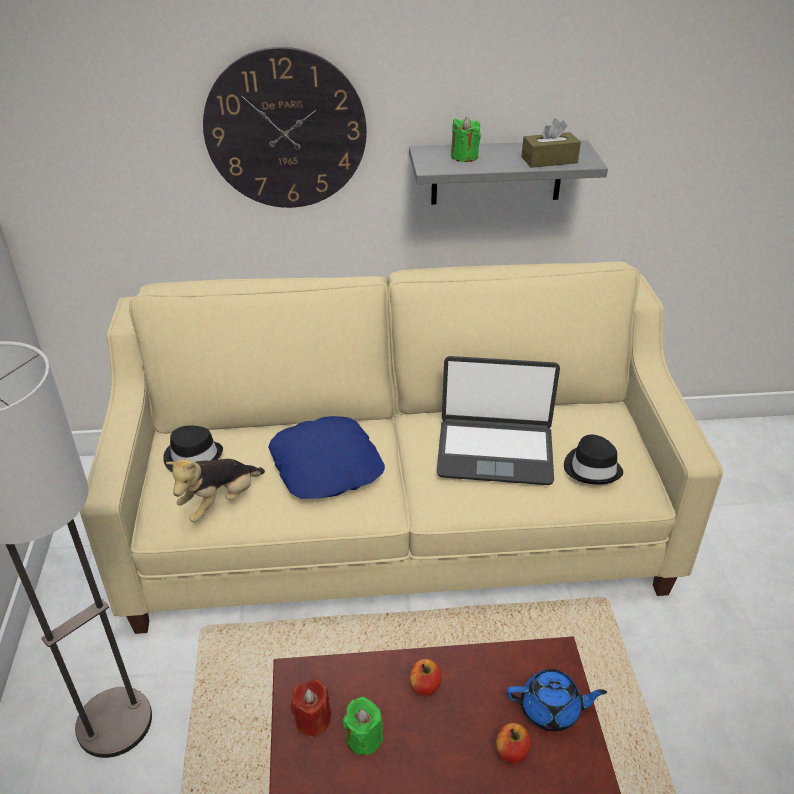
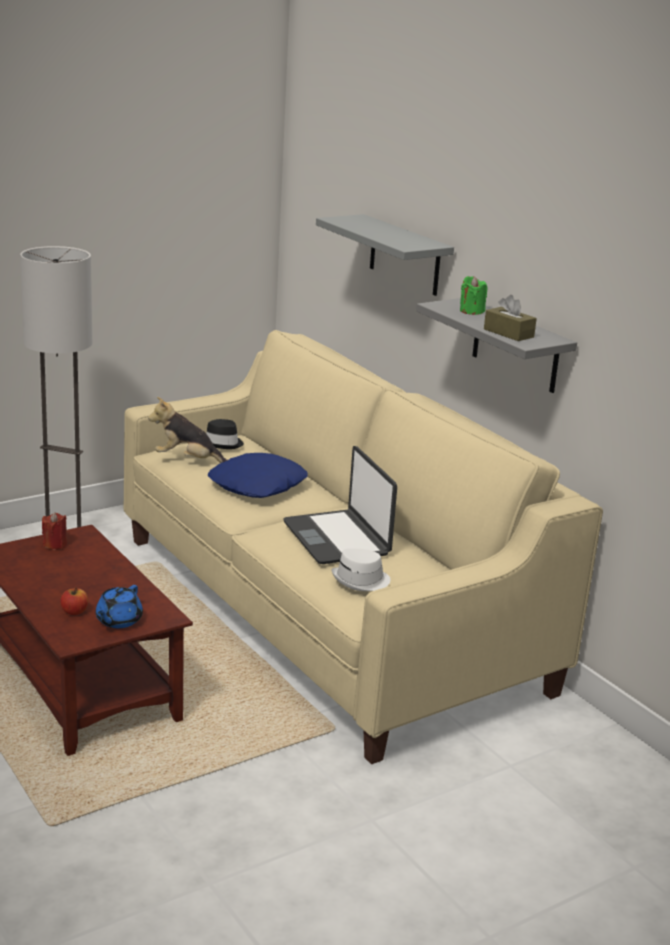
camera: 60 degrees right, 15 degrees down
wall clock [203,47,367,208] -> grey shelf [316,214,454,296]
green candle [343,697,383,756] -> none
apple [409,659,442,696] -> none
blue teapot [507,669,607,732] -> blue teapot turned 45 degrees clockwise [96,585,143,628]
black hat [564,435,623,485] -> white hat [331,548,391,591]

